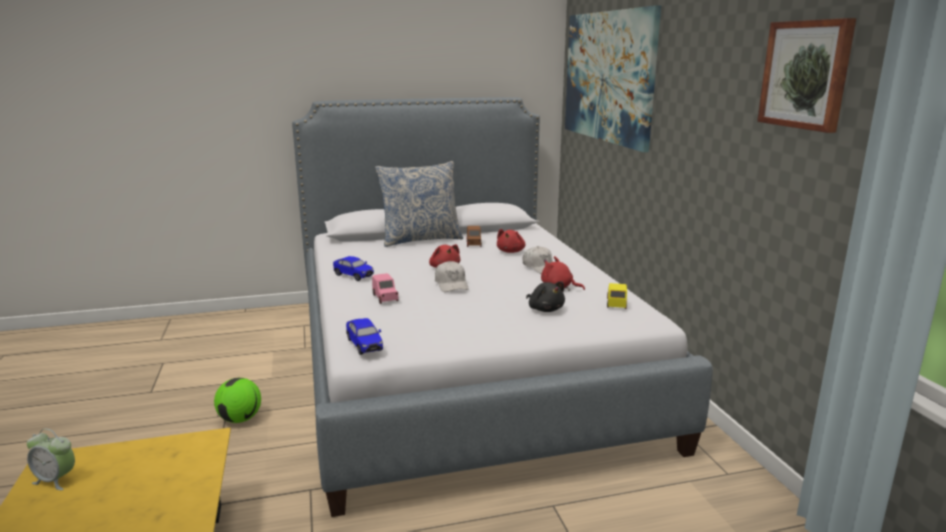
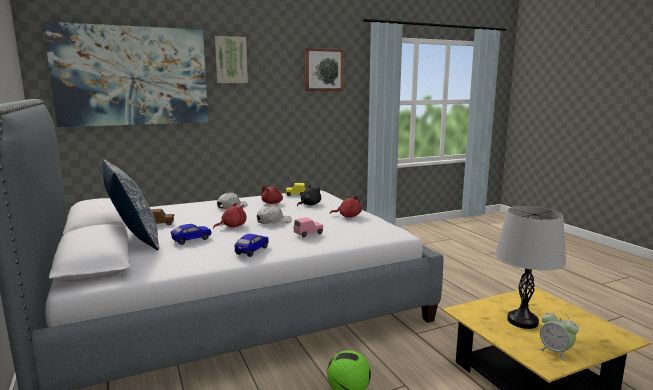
camera: 100 degrees left, 5 degrees down
alarm clock [27,429,75,490] -> alarm clock turned 135 degrees clockwise [538,311,579,362]
toy car [346,318,383,355] -> toy car moved to [171,224,212,245]
red plush toy [497,229,526,253] -> red plush toy moved to [330,196,362,217]
none -> picture [215,36,248,83]
none -> grey table lamp [495,206,566,329]

